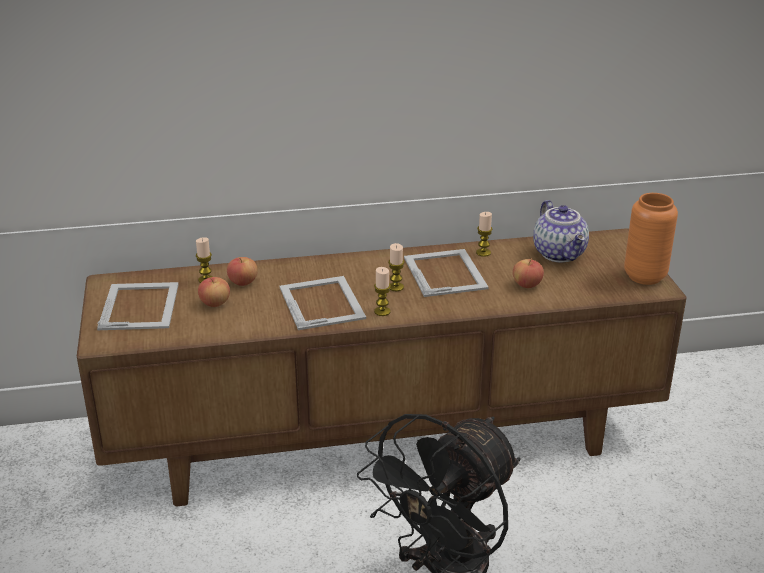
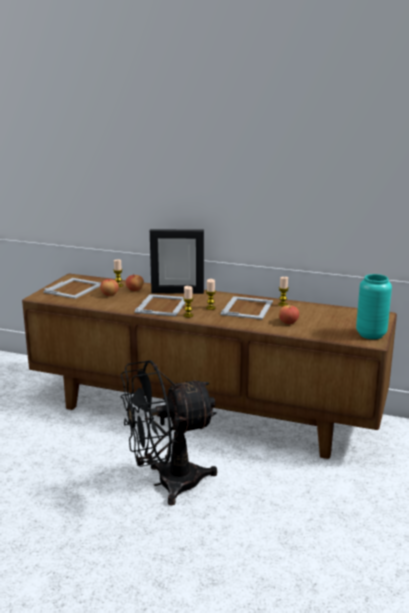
camera: 30 degrees right, 10 degrees down
teapot [533,200,589,262] -> none
orange vase [624,193,678,285] -> turquoise vase [356,274,392,339]
none -> picture frame [150,229,204,294]

